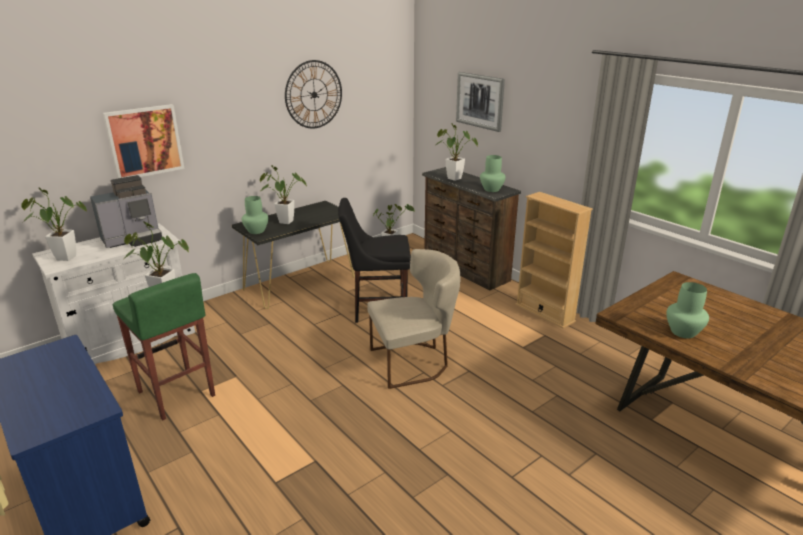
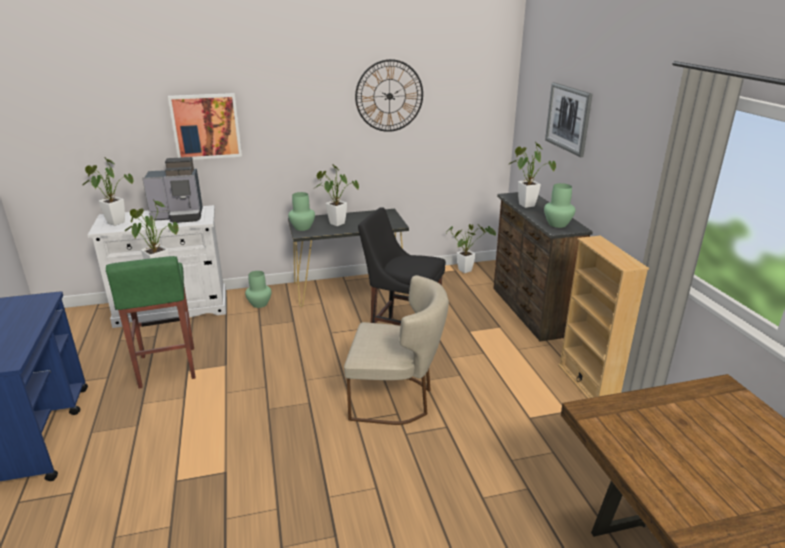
camera: 25 degrees right, 0 degrees up
green vase [666,282,709,338] -> green vase moved to [245,271,272,308]

